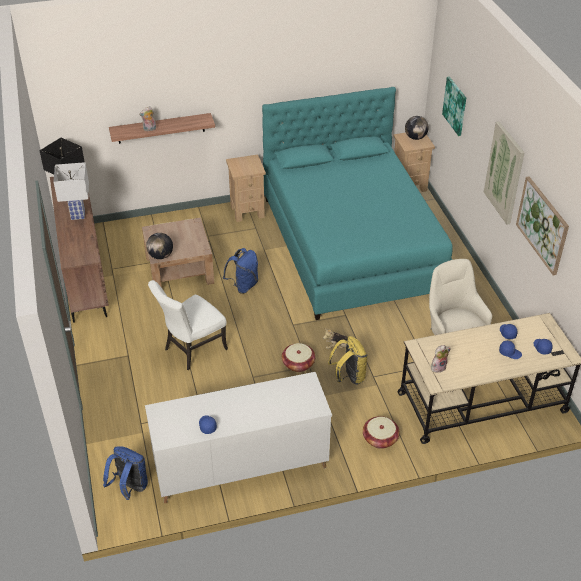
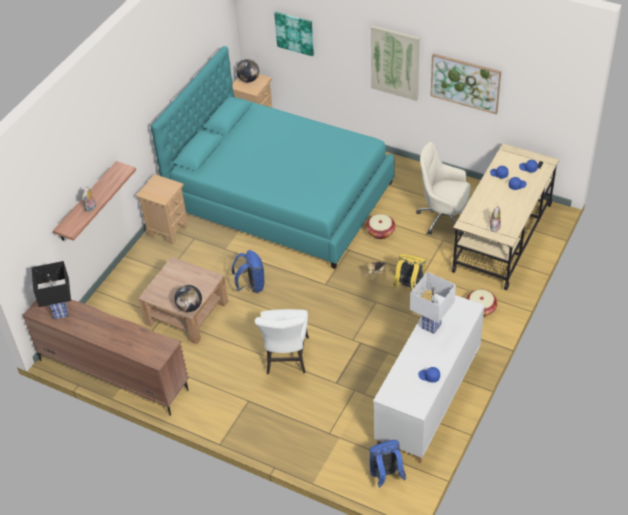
camera: 45 degrees left, 5 degrees up
white table lamp [53,162,89,220] -> white table lamp moved to [410,272,456,334]
basket [282,343,316,372] -> basket moved to [366,214,395,239]

